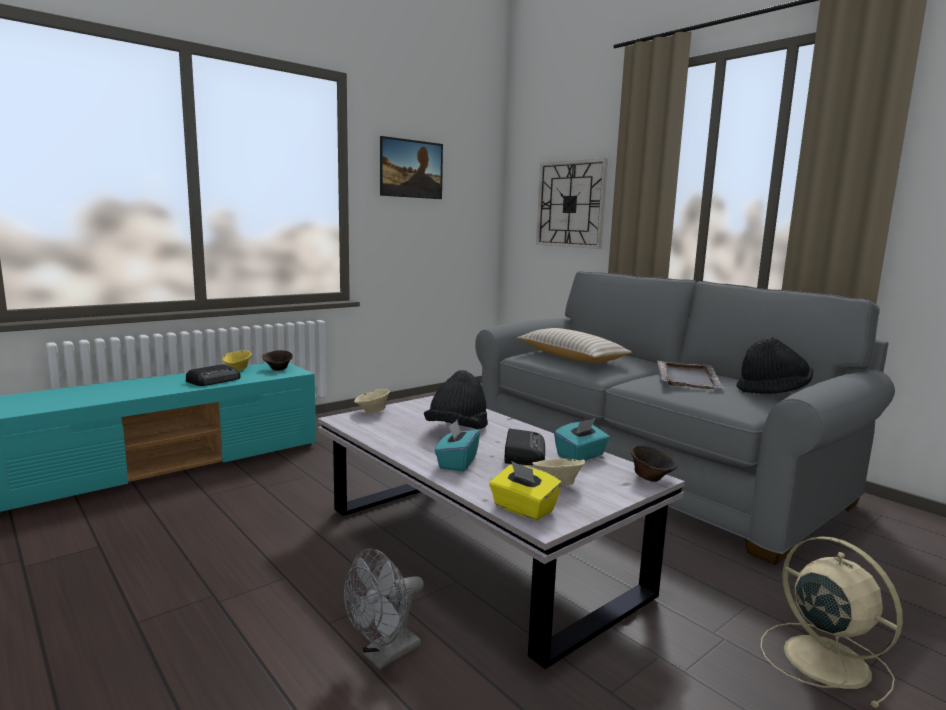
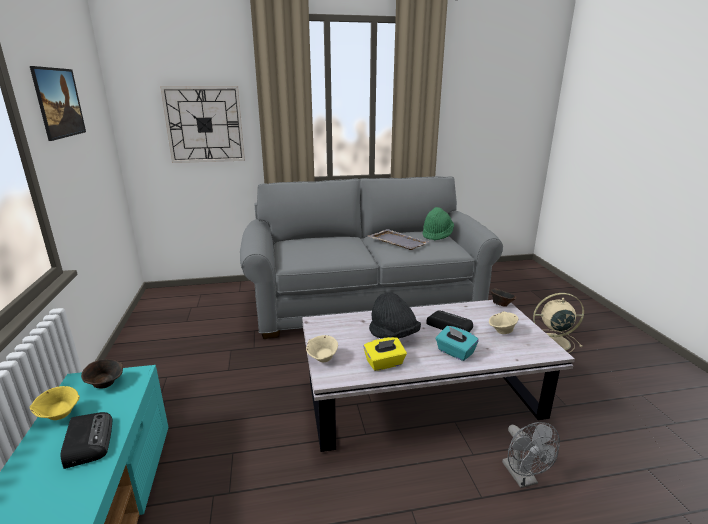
camera: 60 degrees left, 10 degrees up
yellow tissue box [489,461,562,521] -> yellow tissue box moved to [363,337,407,371]
beige pillow [517,328,632,363] -> none
turquoise tissue box [554,418,610,461] -> none
black hat [737,337,813,394] -> green hat [423,207,454,241]

